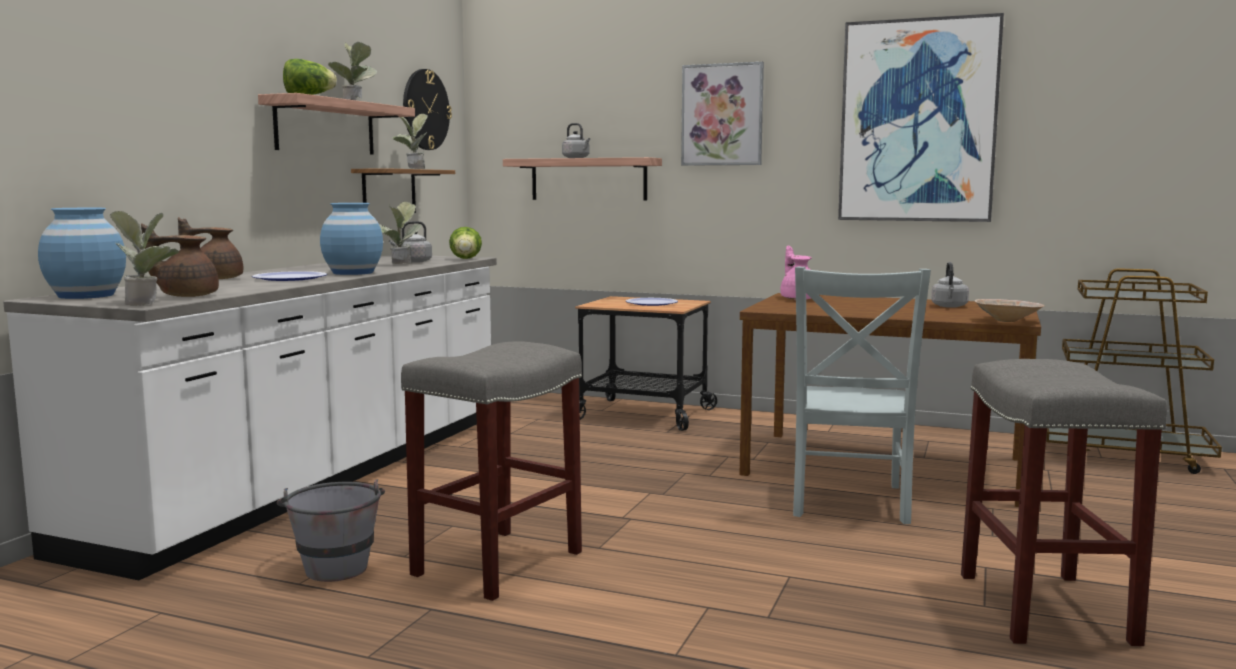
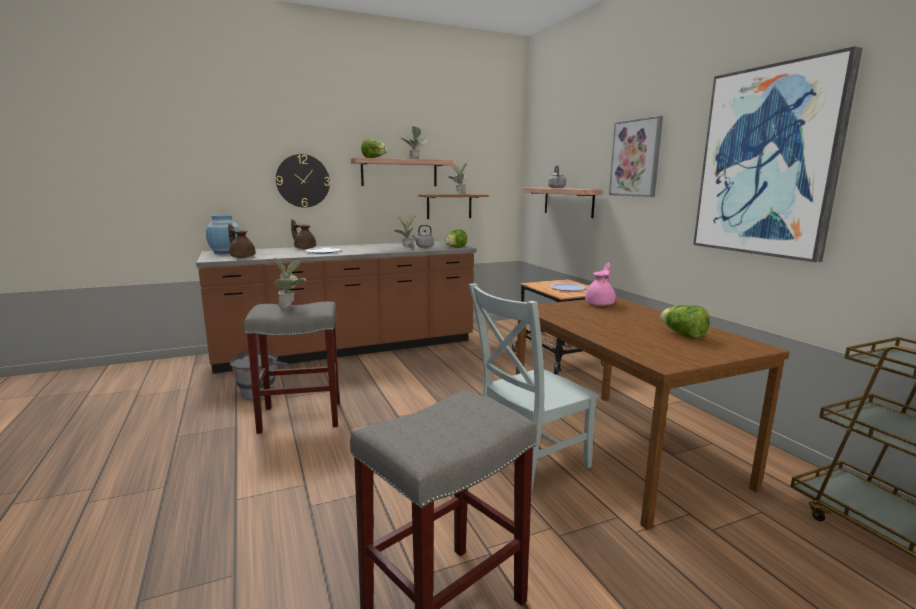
camera: 45 degrees right, 5 degrees up
white counter [3,255,497,580] -> brown counter [196,241,477,374]
potted plant [109,211,179,306] -> potted plant moved to [273,258,306,308]
blue vase [320,203,383,275] -> none
wall clock [403,69,452,150] -> wall clock moved to [276,154,330,207]
grey kettle [931,262,969,308] -> lettuce [661,305,710,339]
beige bowl [975,299,1045,322] -> none

